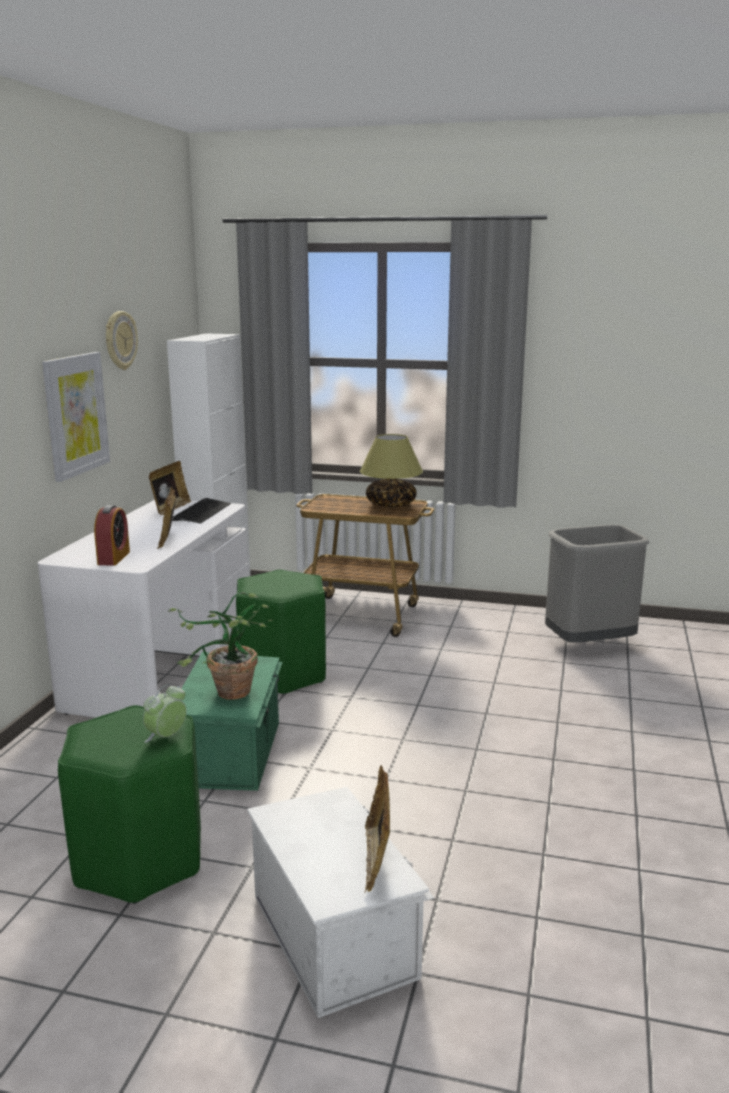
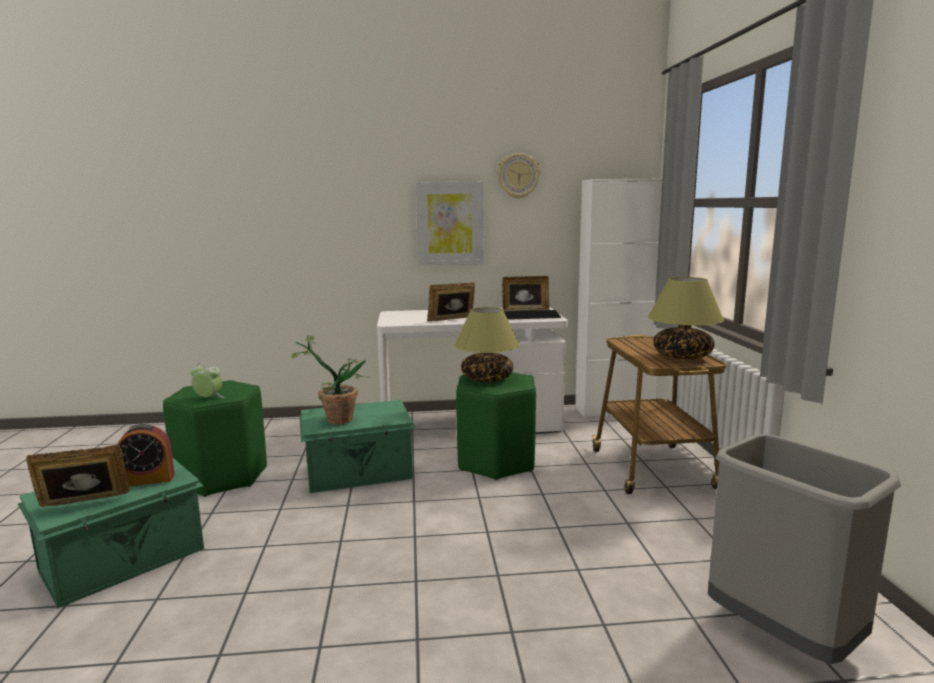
camera: 70 degrees right, 5 degrees down
alarm clock [94,505,130,566] -> alarm clock moved to [117,424,175,486]
white storage box [247,787,434,1018] -> green storage box [18,457,204,608]
none -> table lamp [454,307,520,382]

